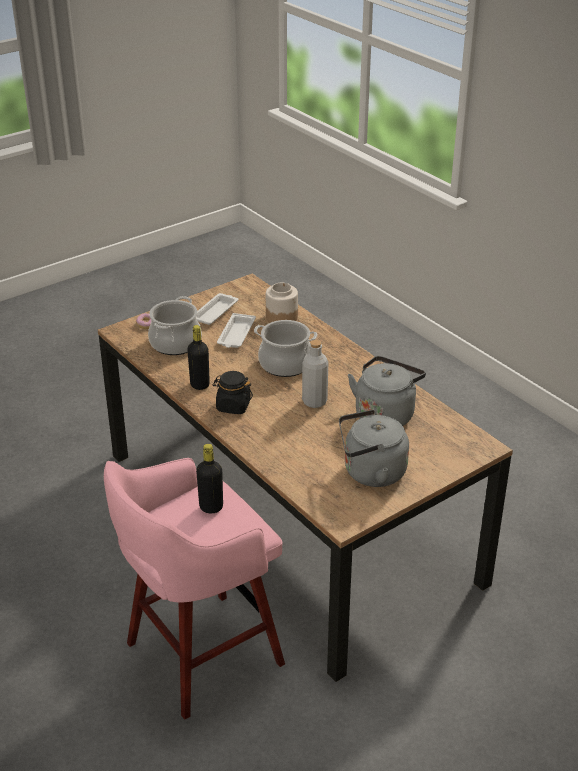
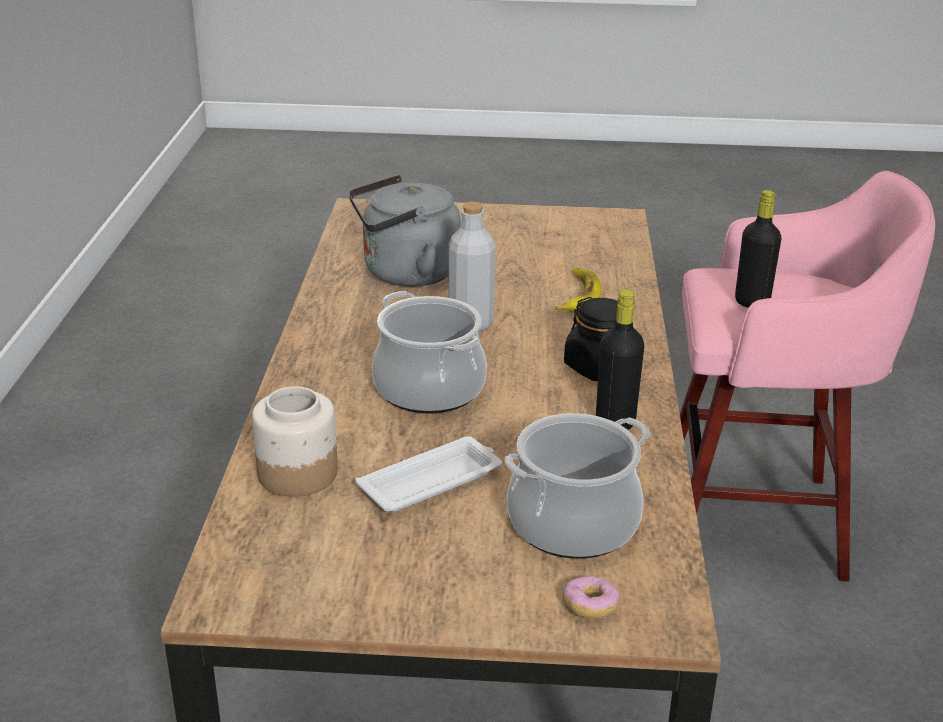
camera: 140 degrees left, 5 degrees down
white tray [196,293,239,325] -> none
grey kettle [339,410,409,487] -> none
none -> banana [556,268,601,312]

